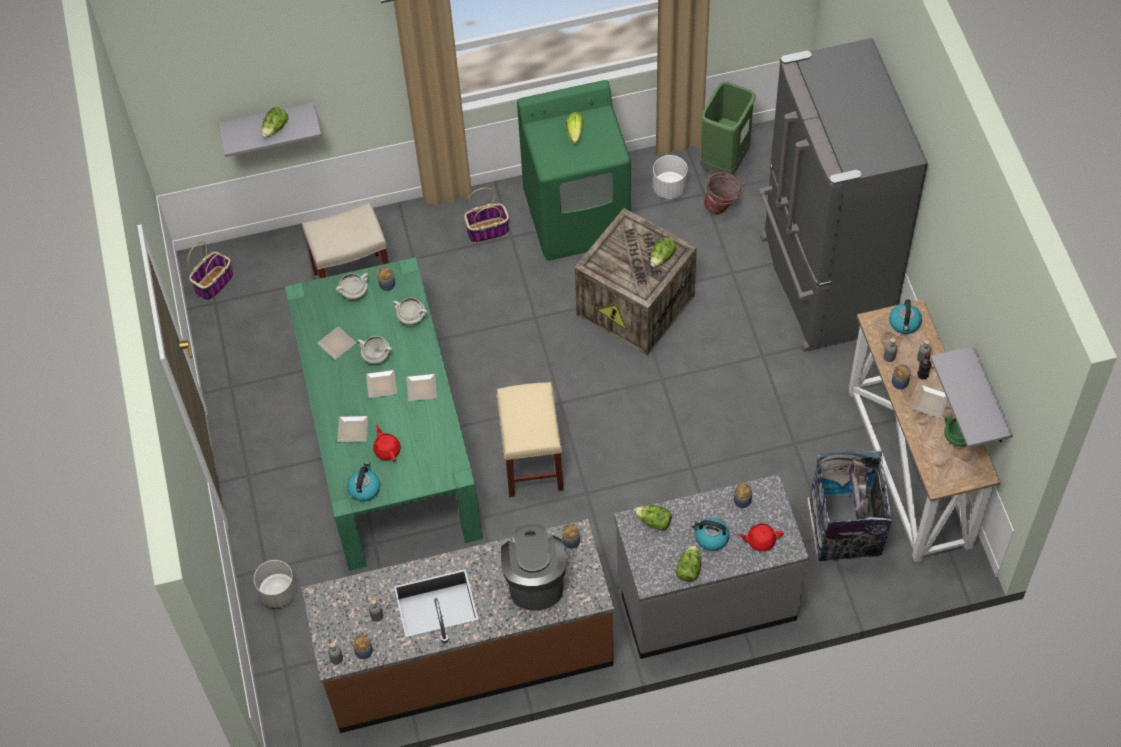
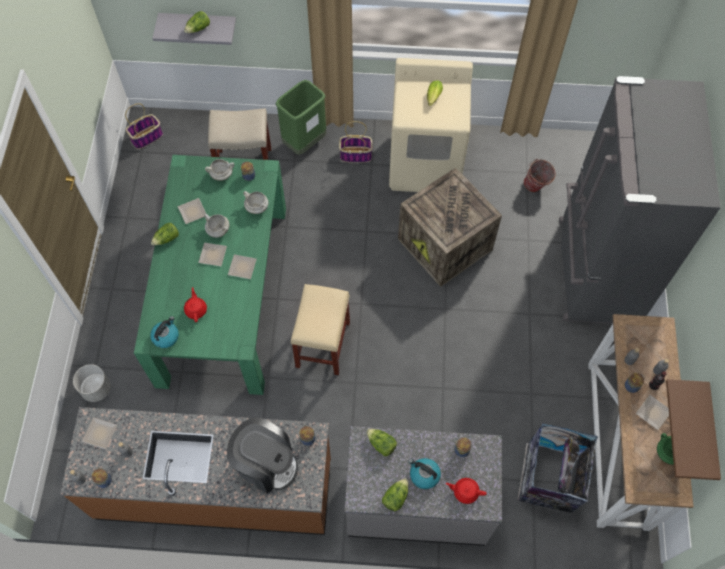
camera: 15 degrees right, 5 degrees up
plate [337,416,368,442] -> plate moved to [82,417,117,449]
coffee machine [501,524,567,611] -> coffee machine turned 105 degrees clockwise [227,417,298,494]
green washing machine [517,80,631,261] -> beige washing machine [389,58,473,192]
lettuce [650,237,676,267] -> lettuce moved to [151,223,179,245]
white planter [653,155,688,199] -> none
green trash can [701,82,755,175] -> green trash can moved to [275,80,326,155]
kettle [889,299,922,334] -> none
grey shelf [930,346,1013,448] -> brown shelf [666,379,721,480]

